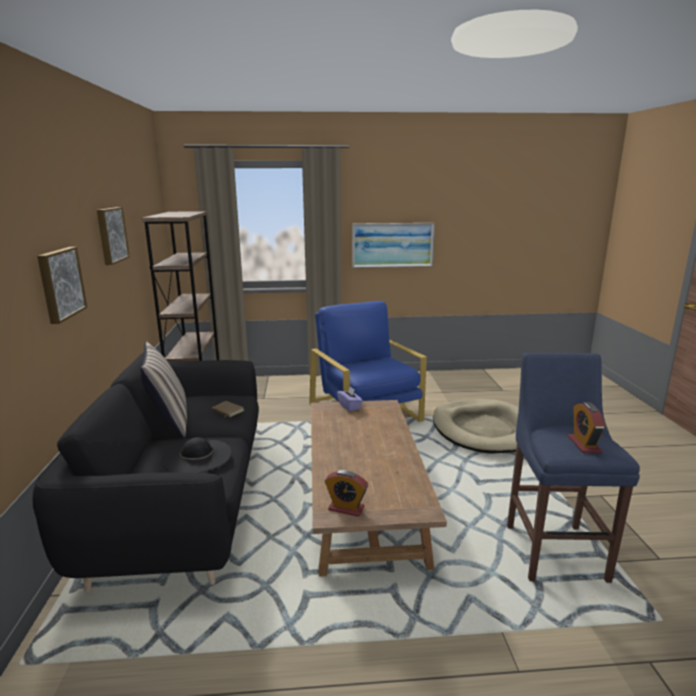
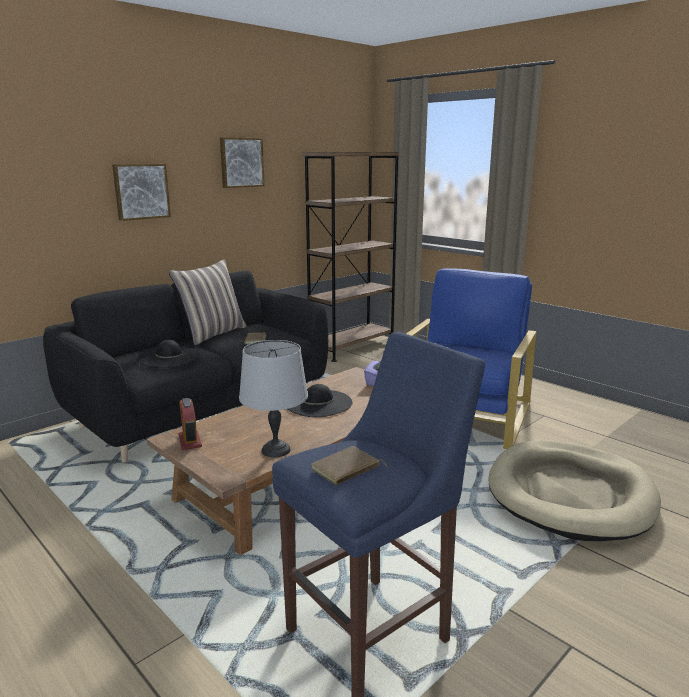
camera: 50 degrees right, 0 degrees up
picture [352,223,435,268] -> none
alarm clock [568,402,605,453] -> brown book [311,446,388,485]
none -> grey table lamp [239,340,308,457]
none -> black hat [287,384,352,417]

